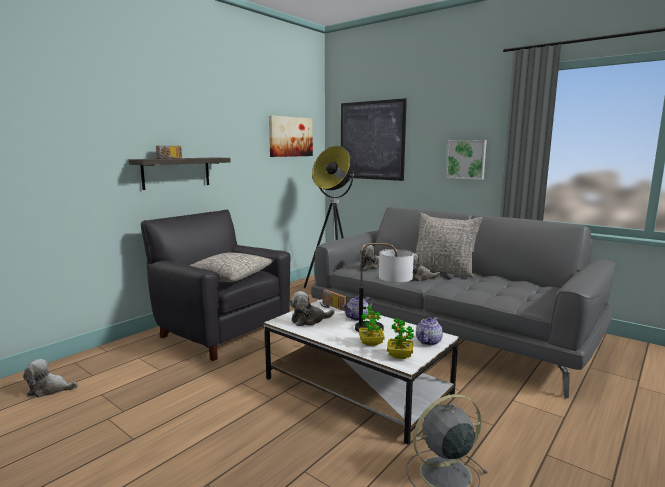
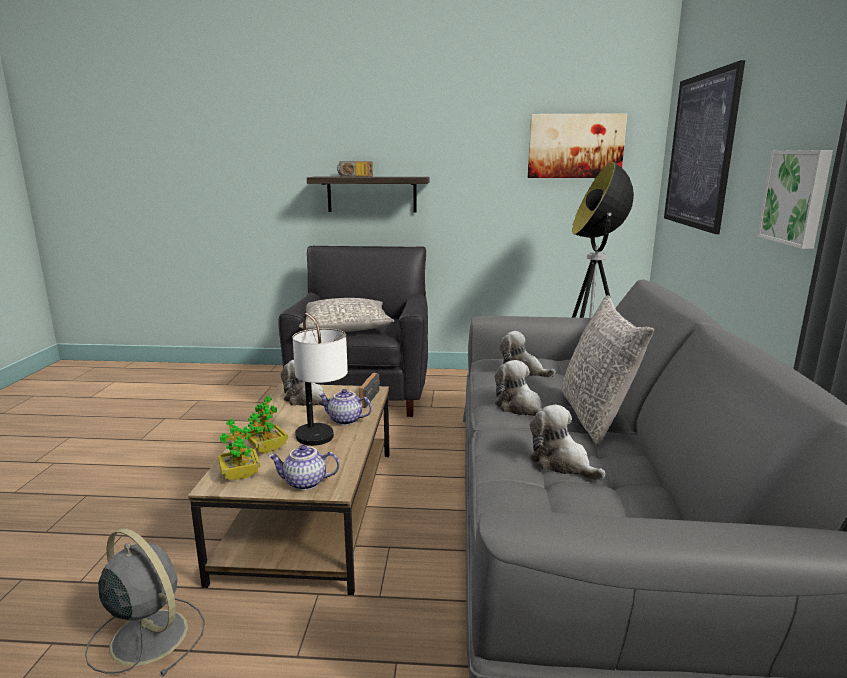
camera: 55 degrees right, 5 degrees up
plush toy [23,359,78,398] -> plush toy moved to [529,405,606,480]
white coffee table [264,299,459,445] -> brown coffee table [188,384,389,595]

